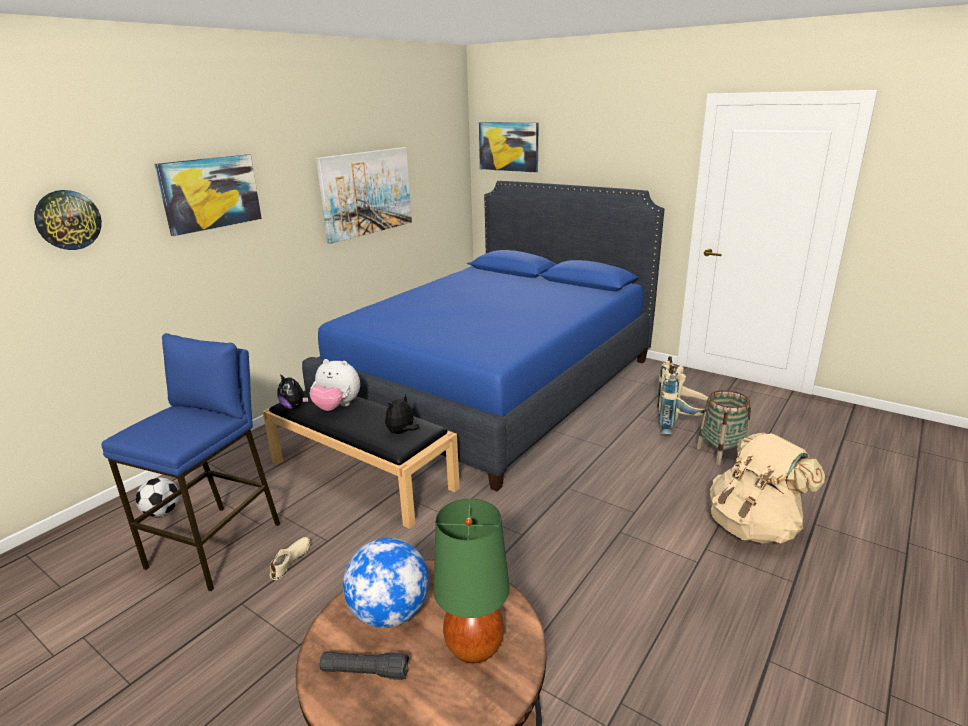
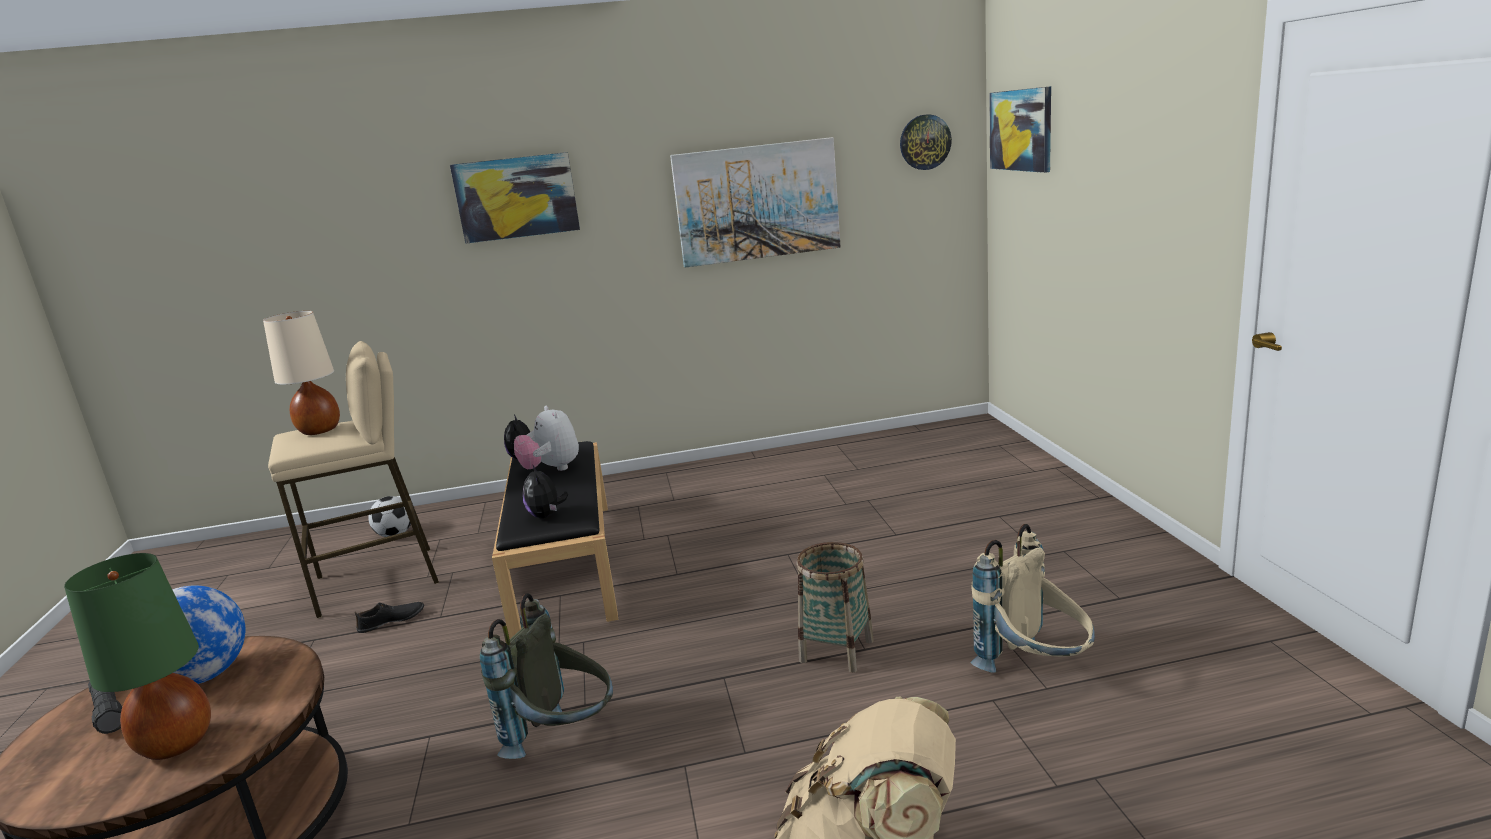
camera: 45 degrees right, 5 degrees down
wall clock [34,190,102,250] -> wall clock moved to [900,114,952,170]
blue stool [101,333,280,591] -> beige stool [268,341,439,618]
beige shoe [269,537,310,580] -> black shoe [355,602,424,633]
blue bed [302,181,664,491] -> none
plush toy [385,393,420,434] -> plush toy turned 105 degrees counterclockwise [523,464,568,518]
basket [696,390,751,465] -> basket moved to [797,542,874,673]
none -> beige table lamp [263,311,340,435]
none -> grey backpack [480,593,613,759]

